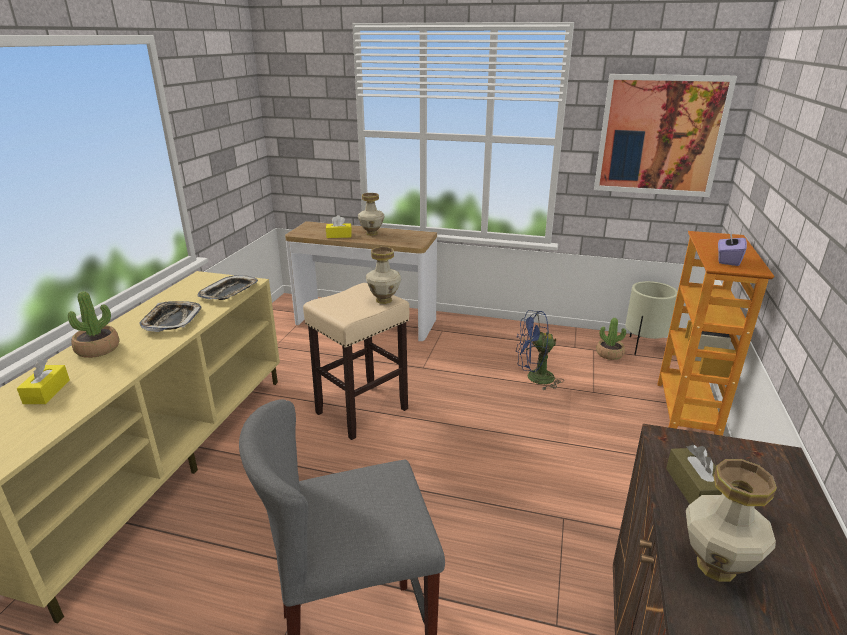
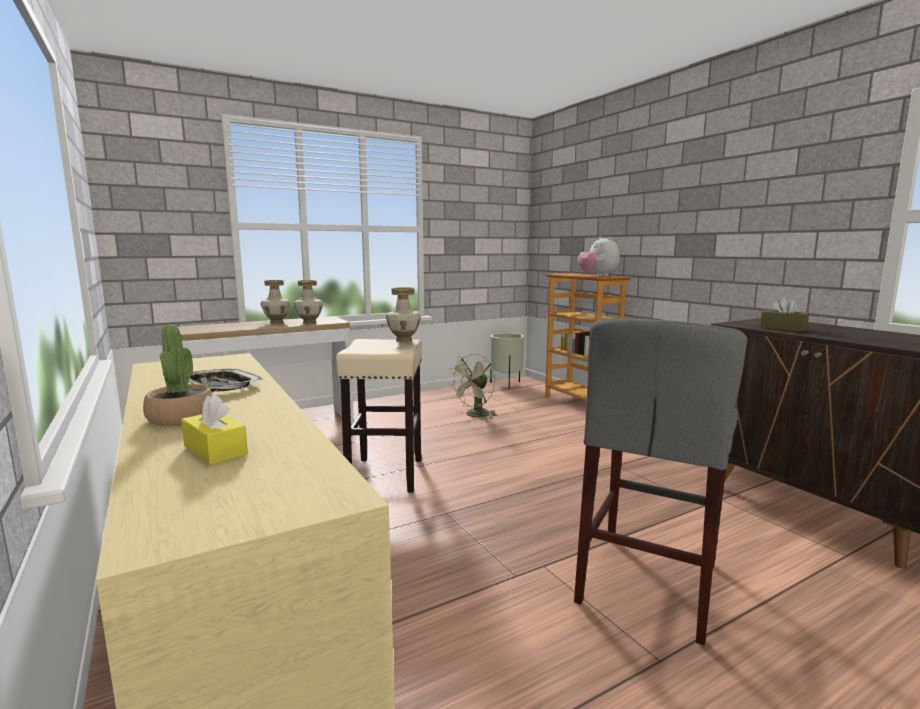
camera: 45 degrees left, 15 degrees down
tray [198,275,258,300] -> none
yellow tissue box [326,215,352,238] -> none
blue fan [516,310,564,390] -> green fan [448,354,496,419]
picture [594,74,737,197] -> none
potted plant [596,318,626,360] -> none
vase [686,459,777,582] -> vase moved to [294,280,323,324]
purple tissue box [718,231,747,266] -> plush toy [578,237,620,276]

